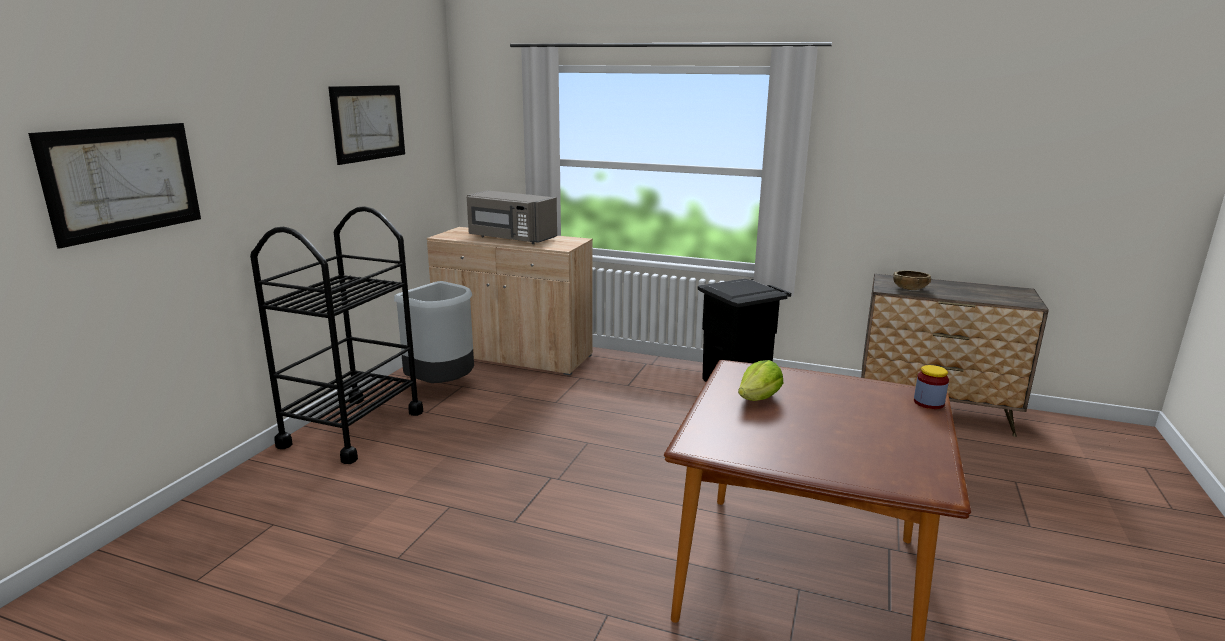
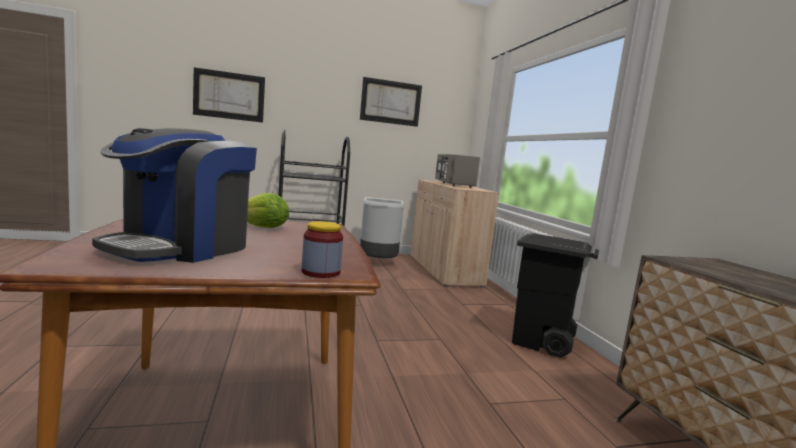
camera: 55 degrees right, 10 degrees down
brown bowl [893,270,931,290] -> none
none -> coffee machine [92,128,257,263]

